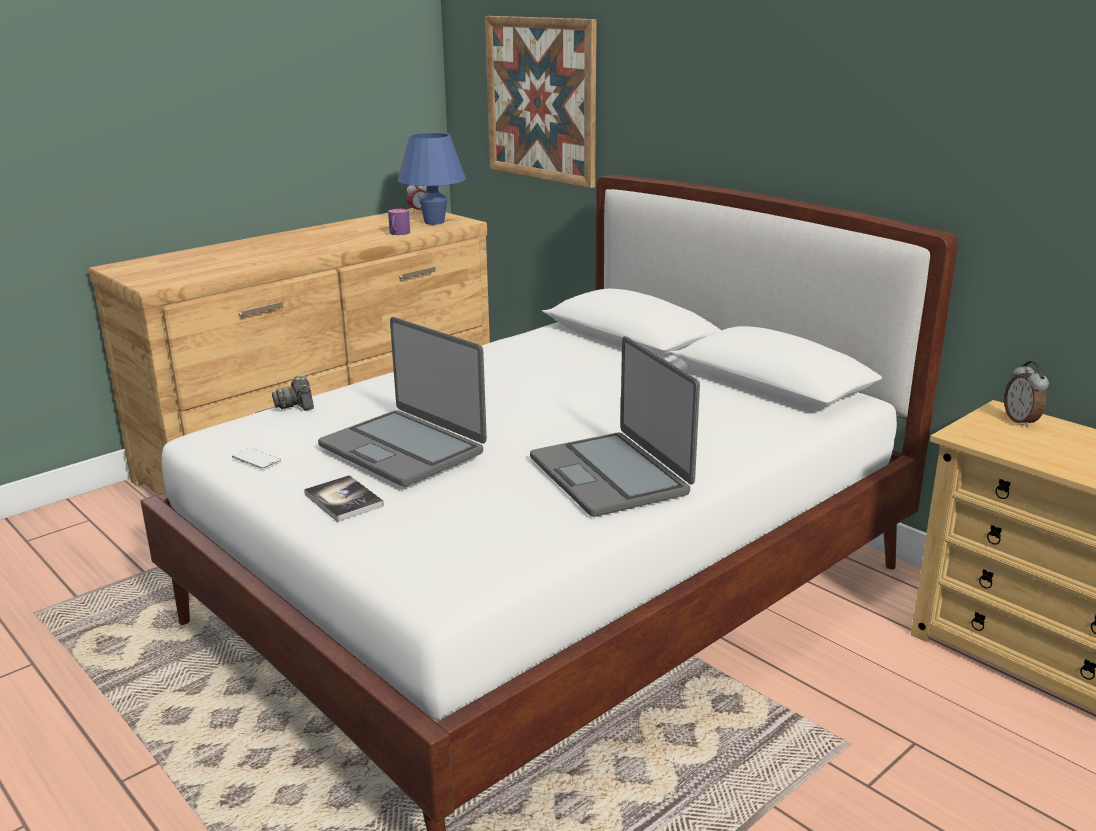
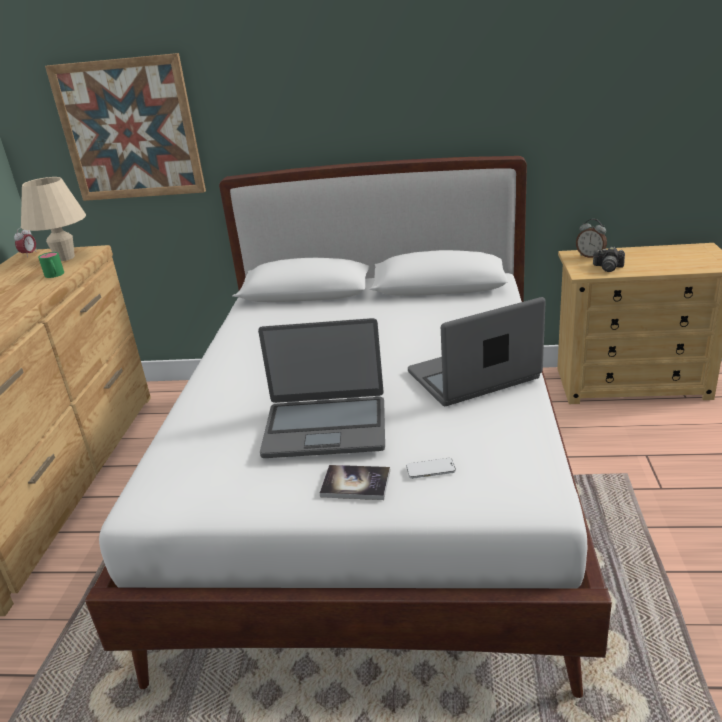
camera: 40 degrees left, 5 degrees up
phone [232,448,281,470] -> phone moved to [406,458,456,479]
camera [272,376,314,411] -> camera moved to [593,247,625,272]
purple mug [388,209,410,235] -> green mug [38,252,64,278]
blue table lamp [398,132,466,225] -> beige table lamp [21,177,86,261]
laptop [530,336,700,517] -> laptop turned 135 degrees clockwise [408,297,546,406]

